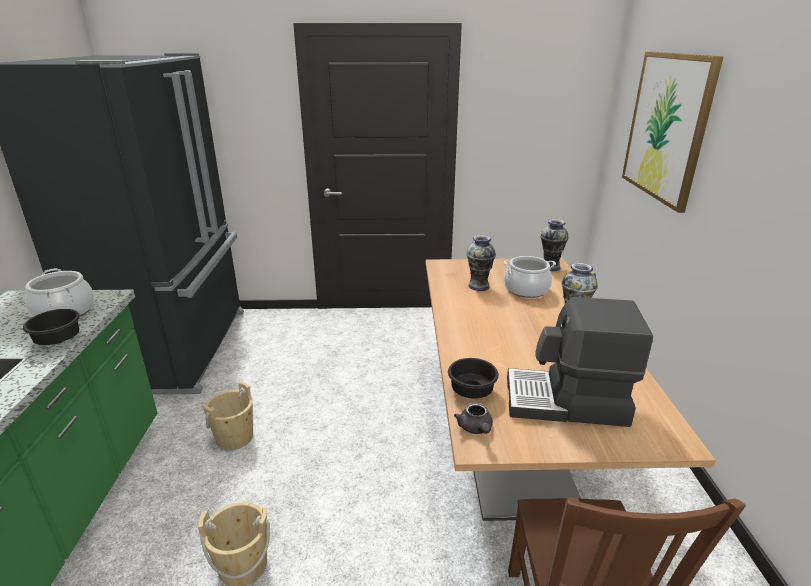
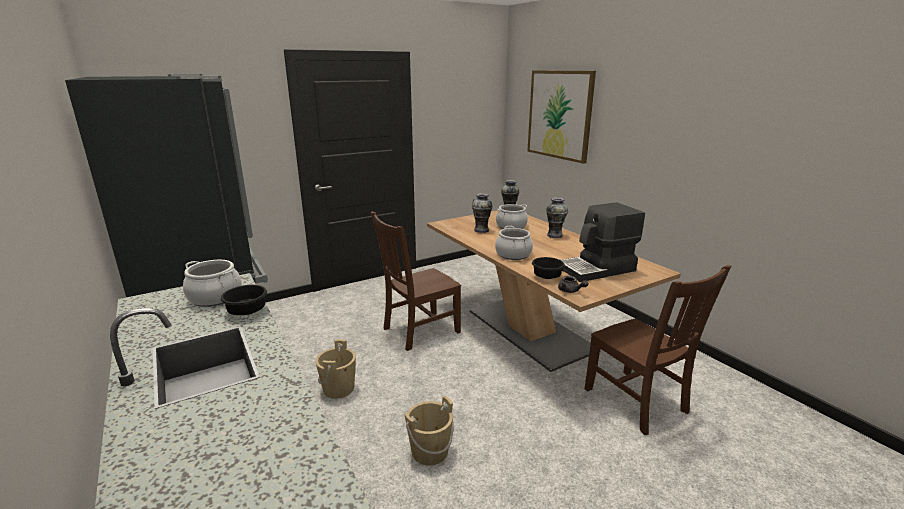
camera: 30 degrees left, 5 degrees down
none -> brown chair [371,212,461,351]
none -> cooking pot [495,226,533,260]

